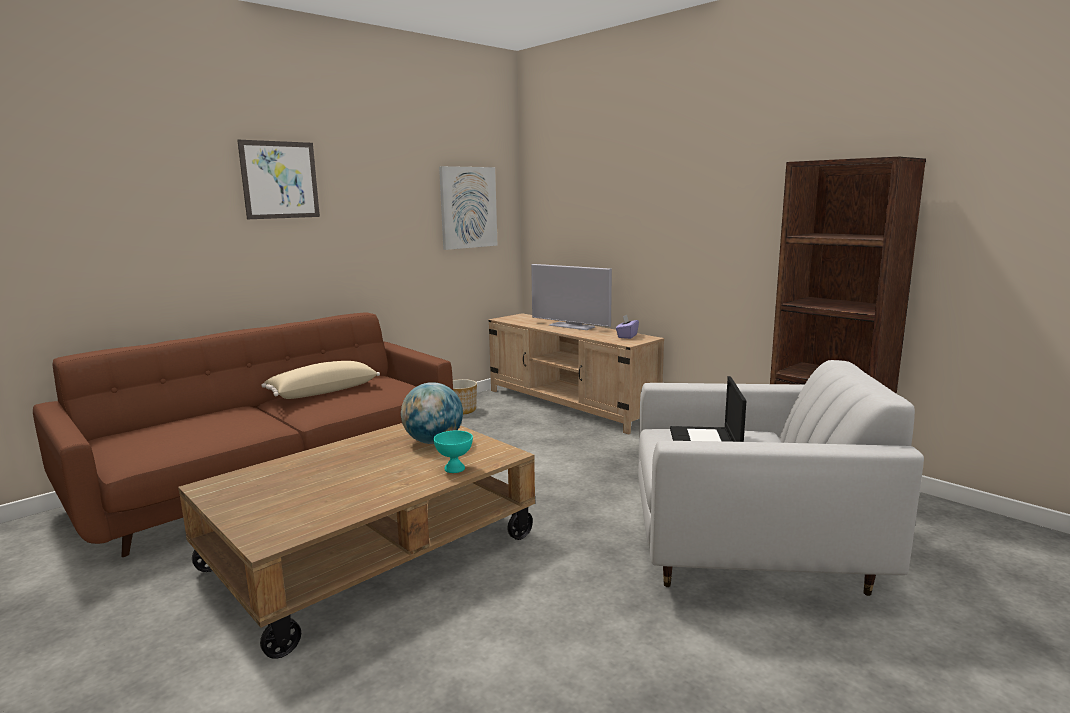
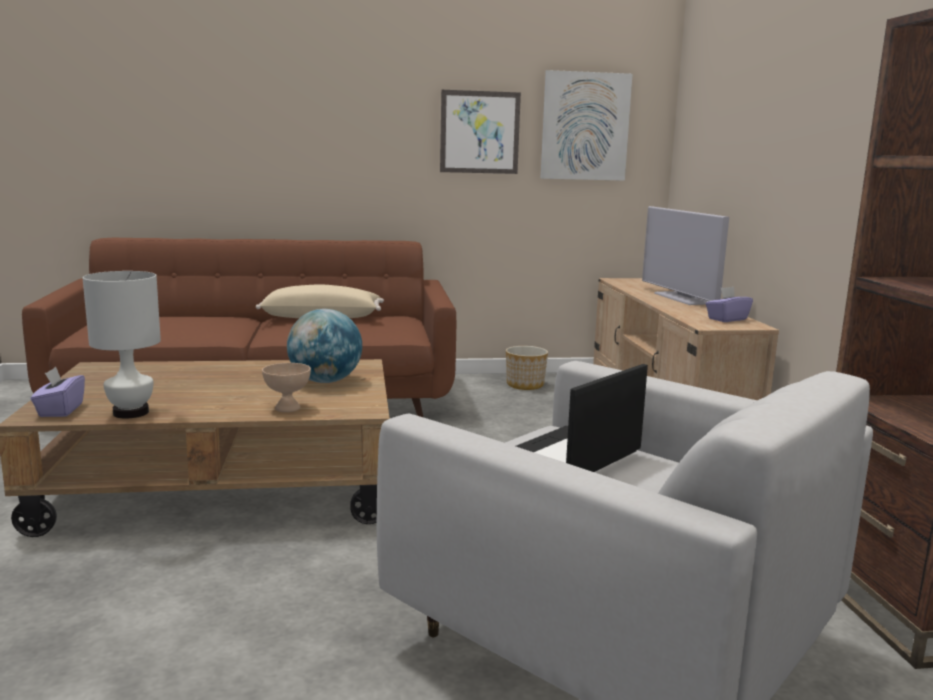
camera: 35 degrees right, 0 degrees up
picture [237,140,320,219] -> picture moved to [440,90,521,174]
turquoise bowl [434,431,473,473] -> beige bowl [262,363,311,412]
none -> purple tissue box [31,367,85,417]
none -> white table lamp [82,271,161,419]

